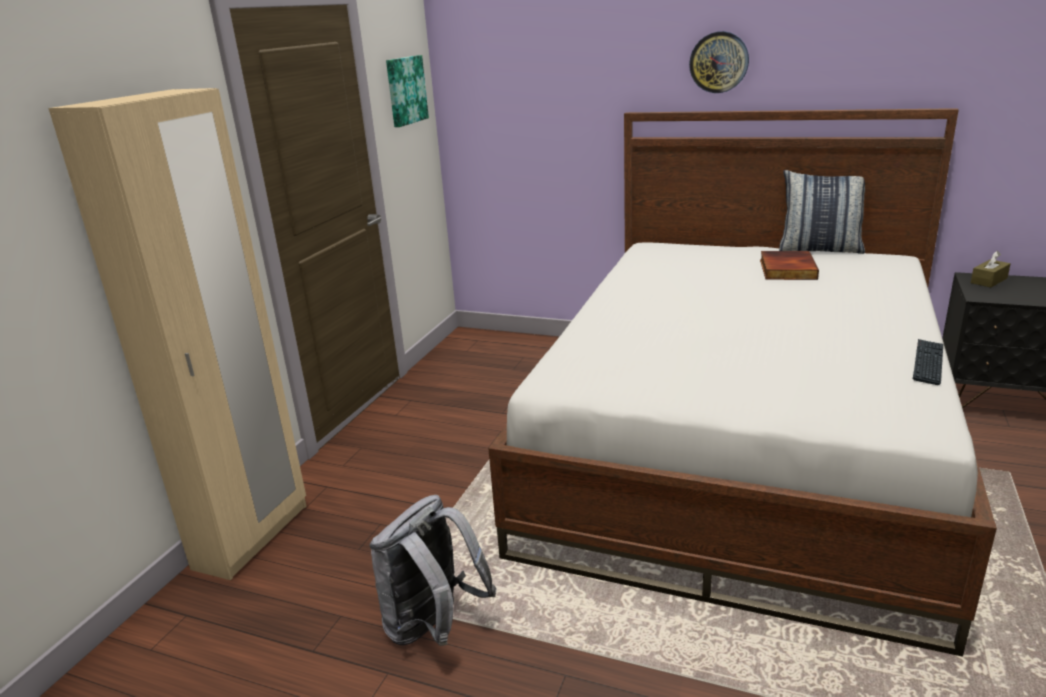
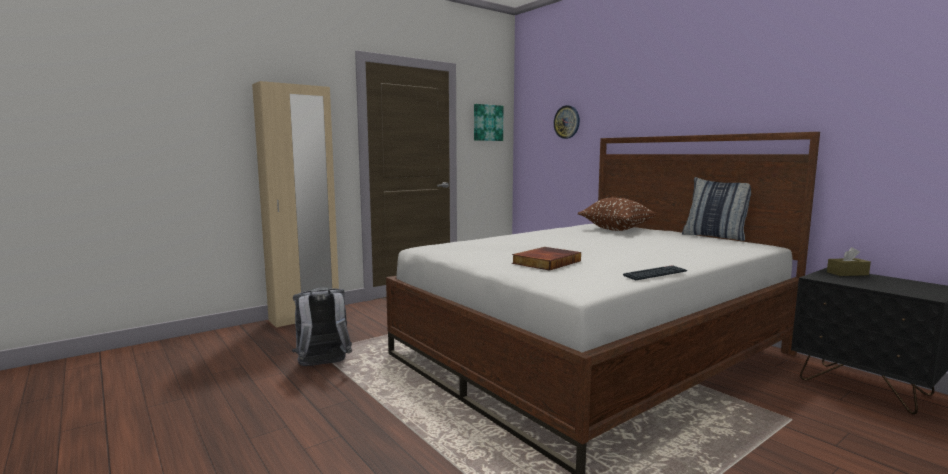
camera: 30 degrees right, 15 degrees down
wall clock [689,31,749,93] -> wall clock moved to [554,105,580,139]
book [760,251,819,280] -> book moved to [512,247,581,271]
none -> brown pillow [578,197,657,231]

